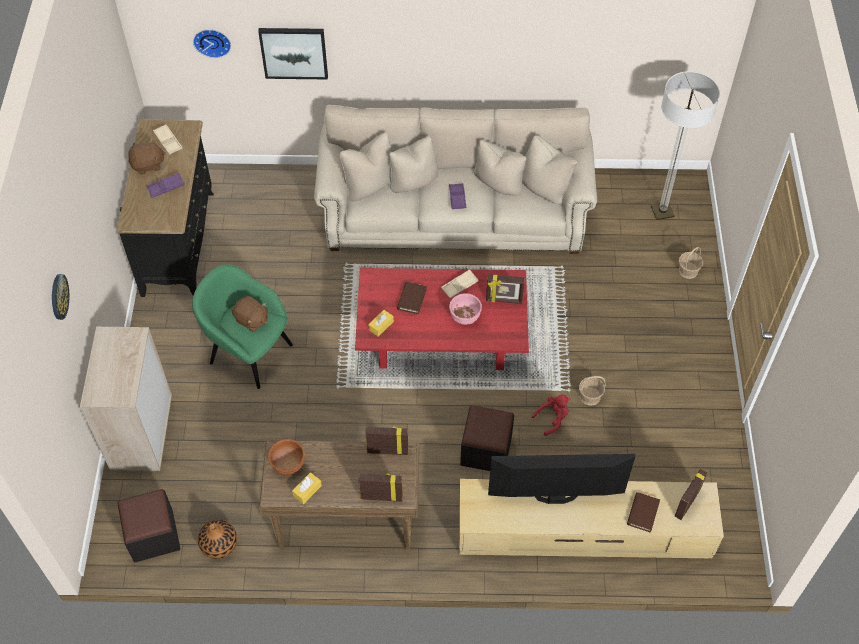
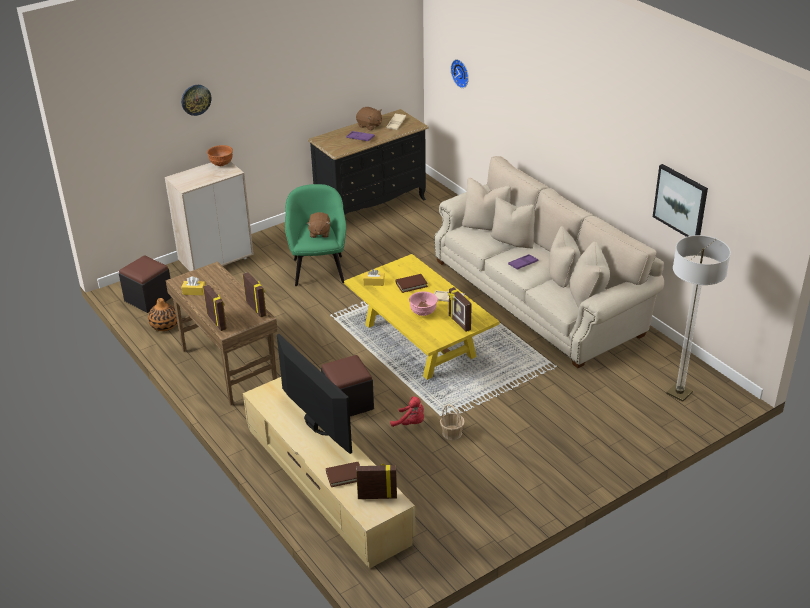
camera: 55 degrees right, 20 degrees down
picture [258,28,328,79] -> picture moved to [653,164,708,237]
brown bowl [268,439,305,475] -> brown bowl moved to [207,145,233,166]
red coffee table [355,268,529,370] -> yellow coffee table [344,254,500,380]
basket [678,247,703,279] -> none

